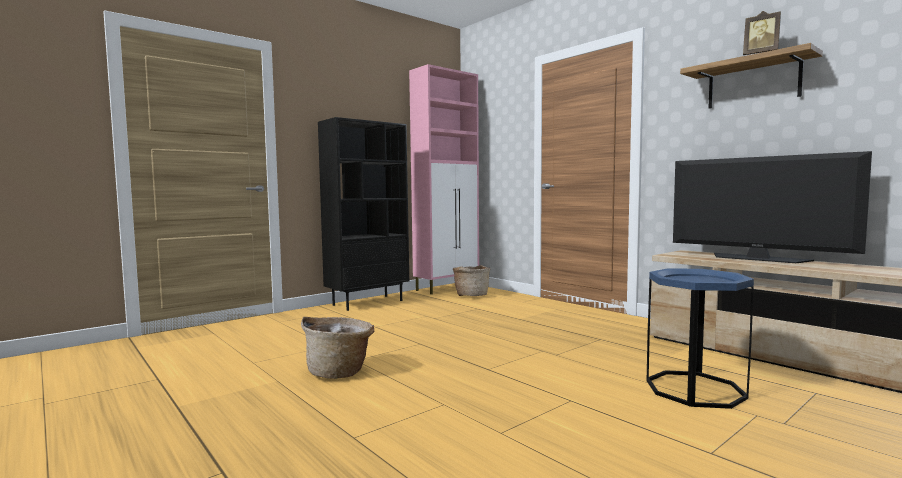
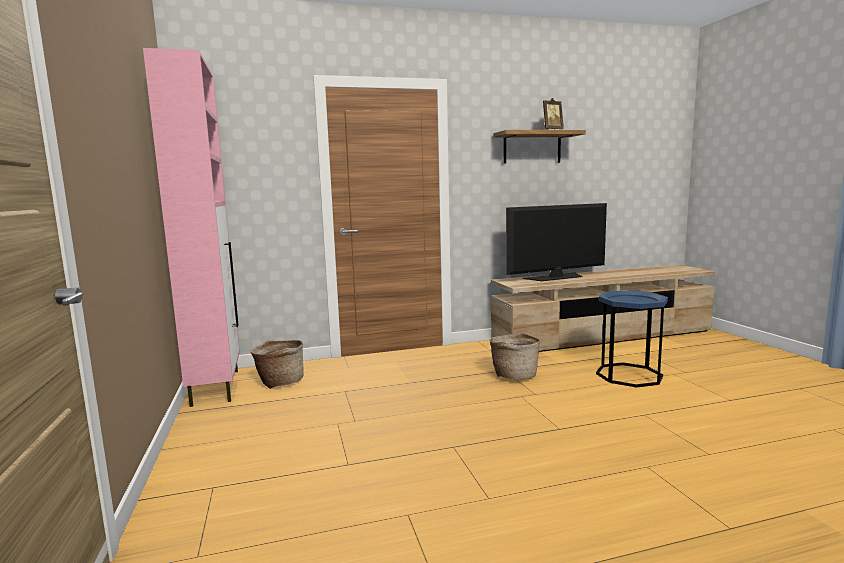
camera: 65 degrees left, 5 degrees up
basket [301,317,374,379] -> basket moved to [489,333,540,380]
black bookcase [318,117,409,311] -> none

